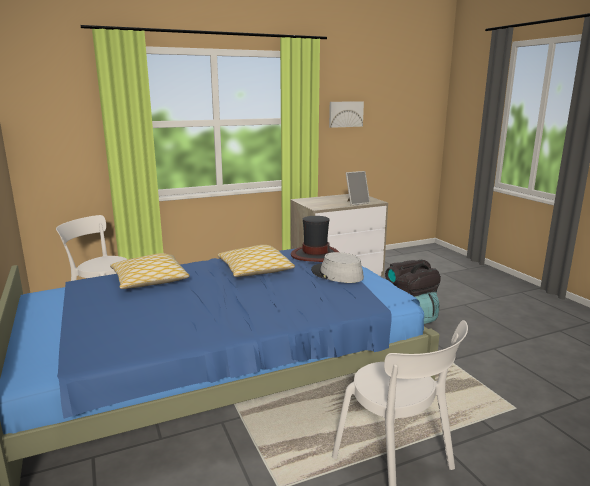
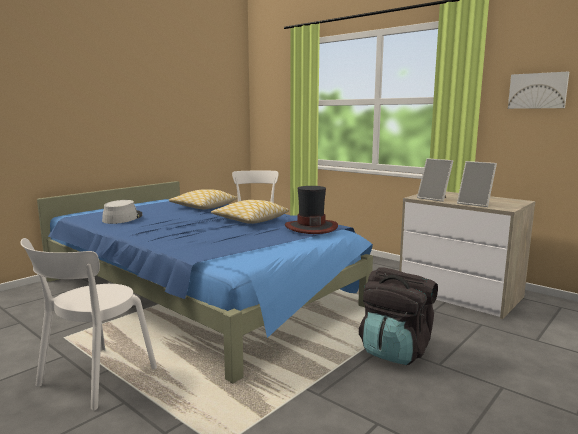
camera: 65 degrees right, 5 degrees down
grey hat [311,252,364,283] -> grey hat moved to [102,200,143,224]
none -> picture frame [417,158,453,202]

